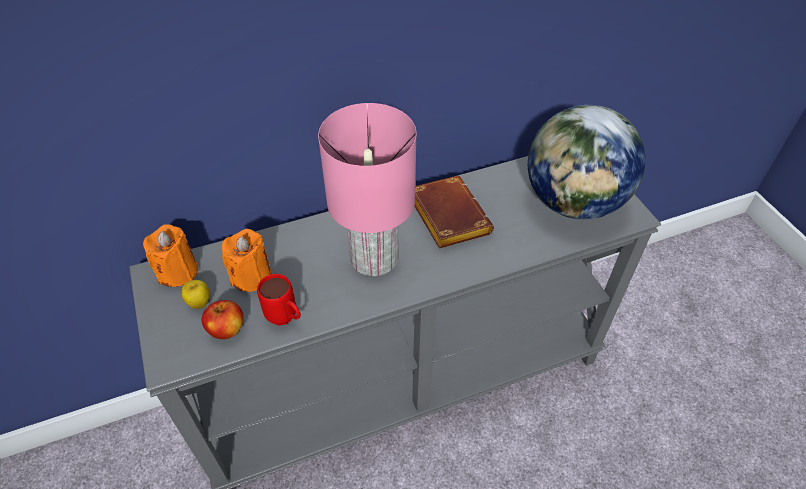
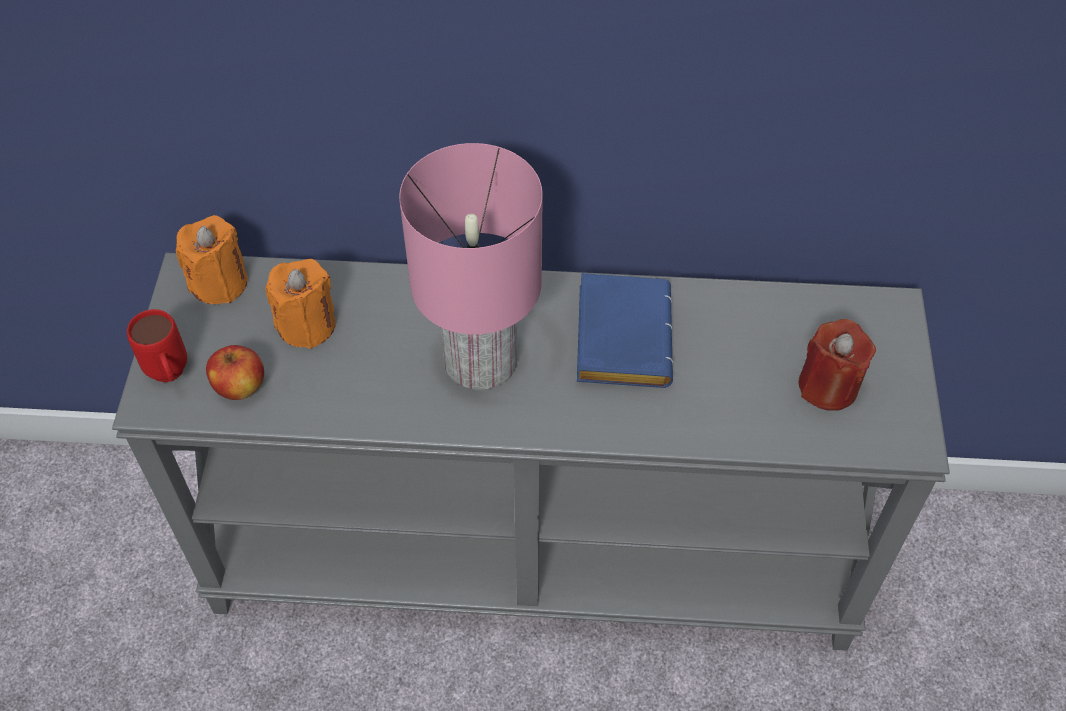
camera: 25 degrees right, 5 degrees up
apple [181,280,210,309] -> none
red mug [257,274,301,326] -> red mug moved to [127,309,187,382]
brown book [415,176,494,249] -> blue book [577,273,673,388]
globe [528,105,645,220] -> red candle [799,319,876,411]

